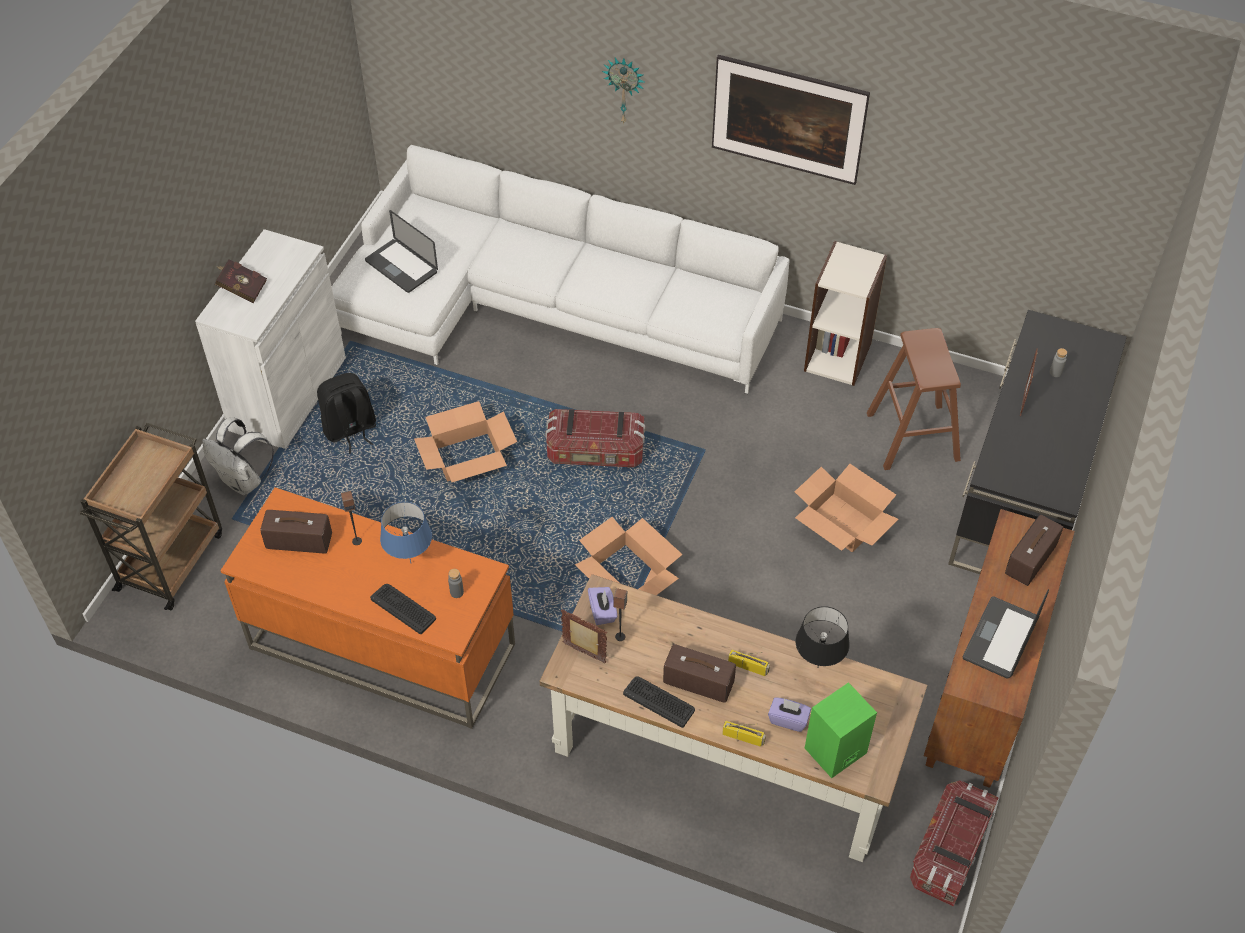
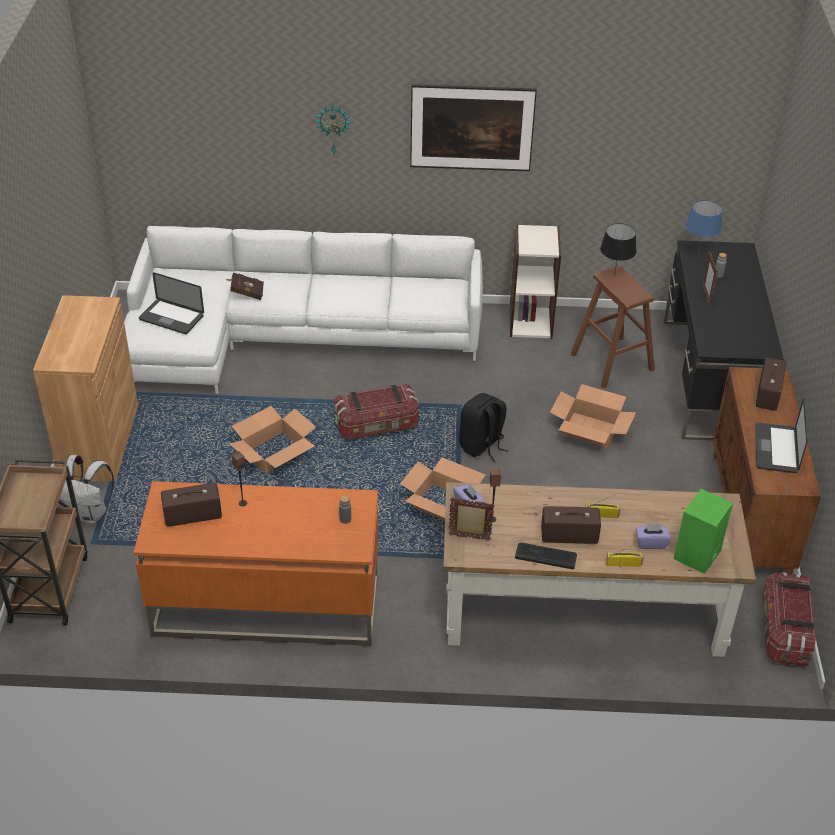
camera: 20 degrees left, 10 degrees down
white cabinet [195,229,346,449] -> brown cabinet [33,295,138,482]
red book [215,259,267,303] -> red book moved to [226,273,264,300]
black backpack [317,373,376,454] -> black backpack moved to [459,393,508,462]
keyboard [370,584,436,634] -> none
blue table lamp [380,502,432,563] -> blue table lamp moved to [686,200,722,251]
black table lamp [796,606,850,667] -> black table lamp moved to [600,223,637,277]

